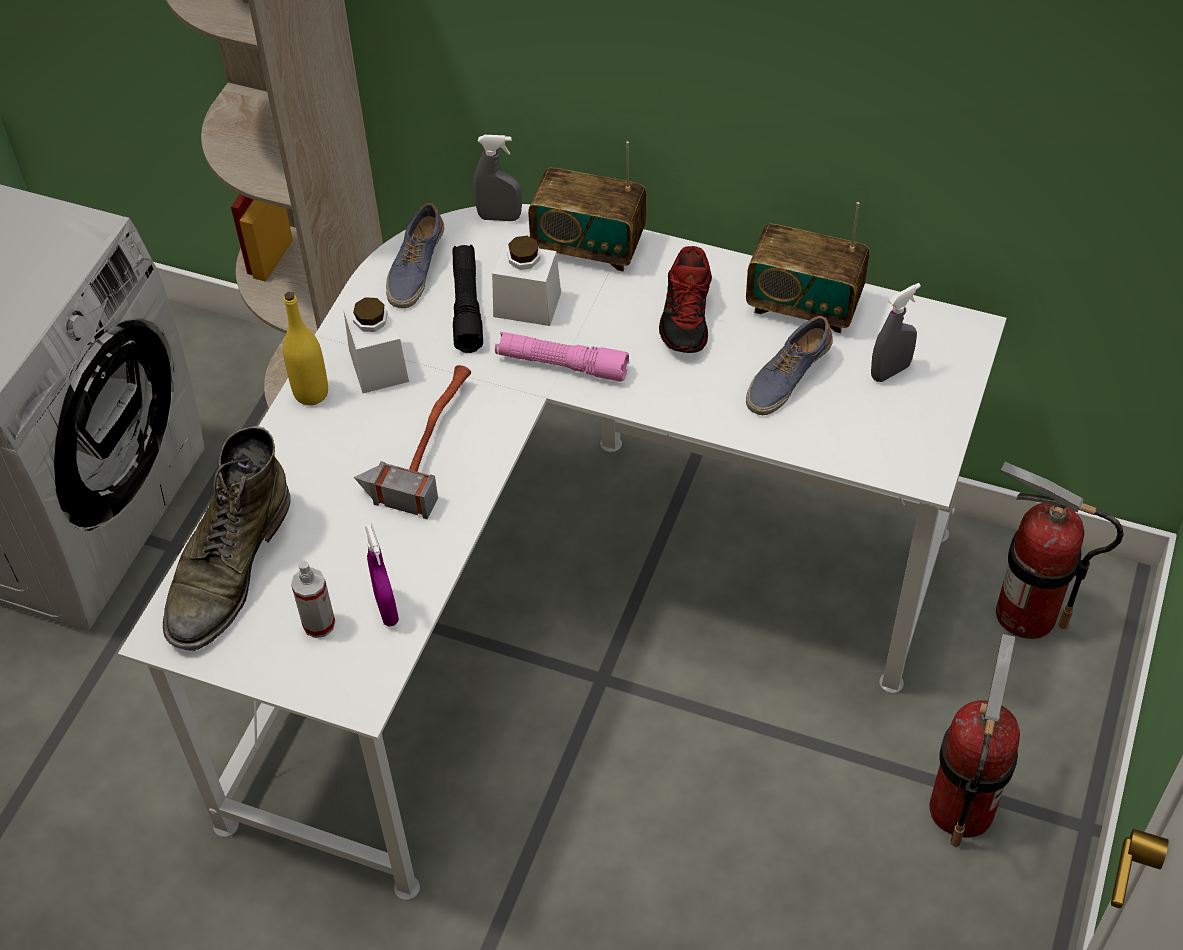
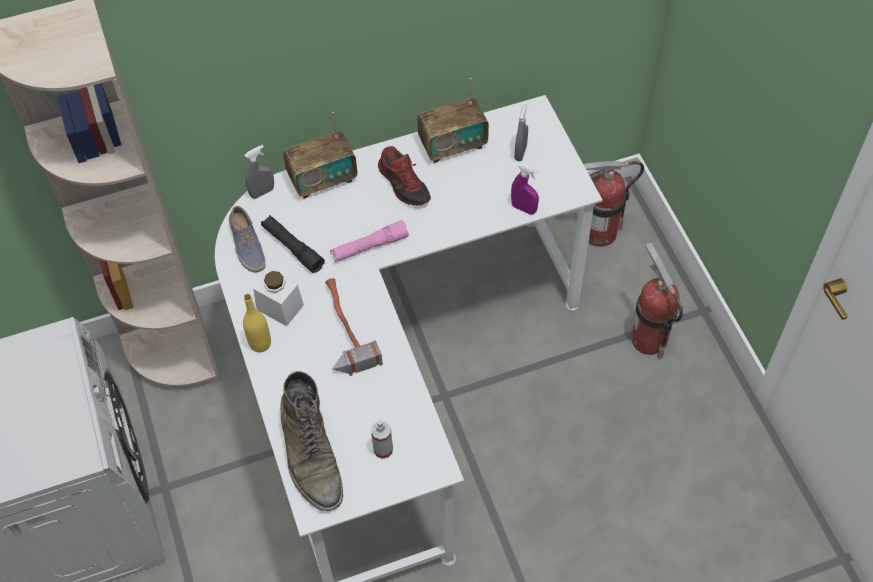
camera: 40 degrees left, 5 degrees up
purple spray bottle [365,524,399,627] -> purple spray bottle moved to [511,164,539,215]
white jar [492,236,561,326] -> none
shoe [746,316,833,415] -> none

